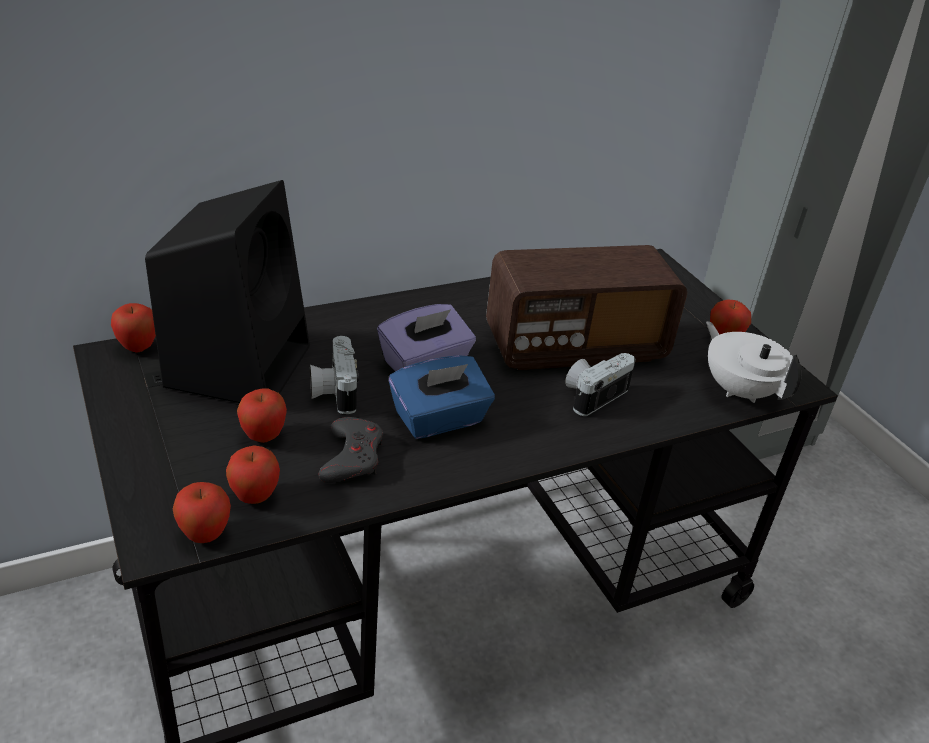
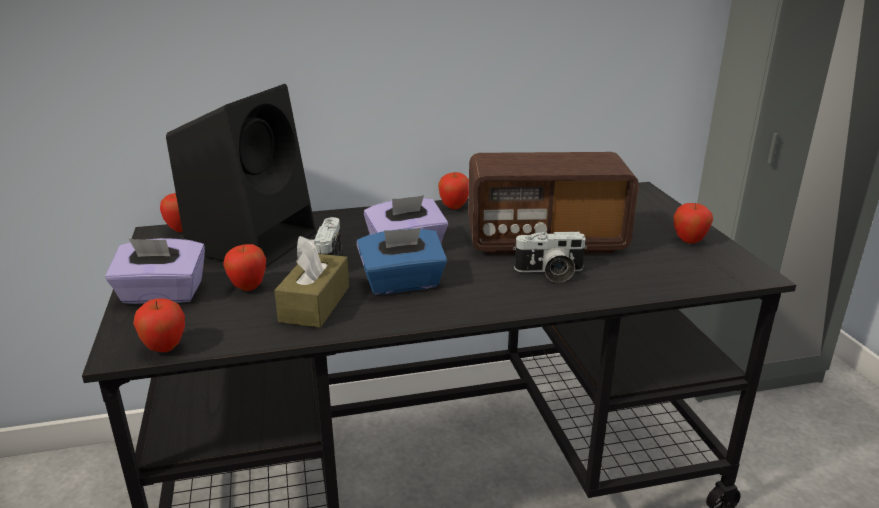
camera: 15 degrees right, 10 degrees down
apple [226,445,280,504] -> apple moved to [438,172,469,209]
grey game controller [318,417,383,483] -> brown tissue box [274,239,349,328]
camera [565,353,636,416] -> camera turned 150 degrees counterclockwise [513,231,587,283]
white teapot [706,321,801,403] -> none
none -> purple tissue box [105,238,205,304]

